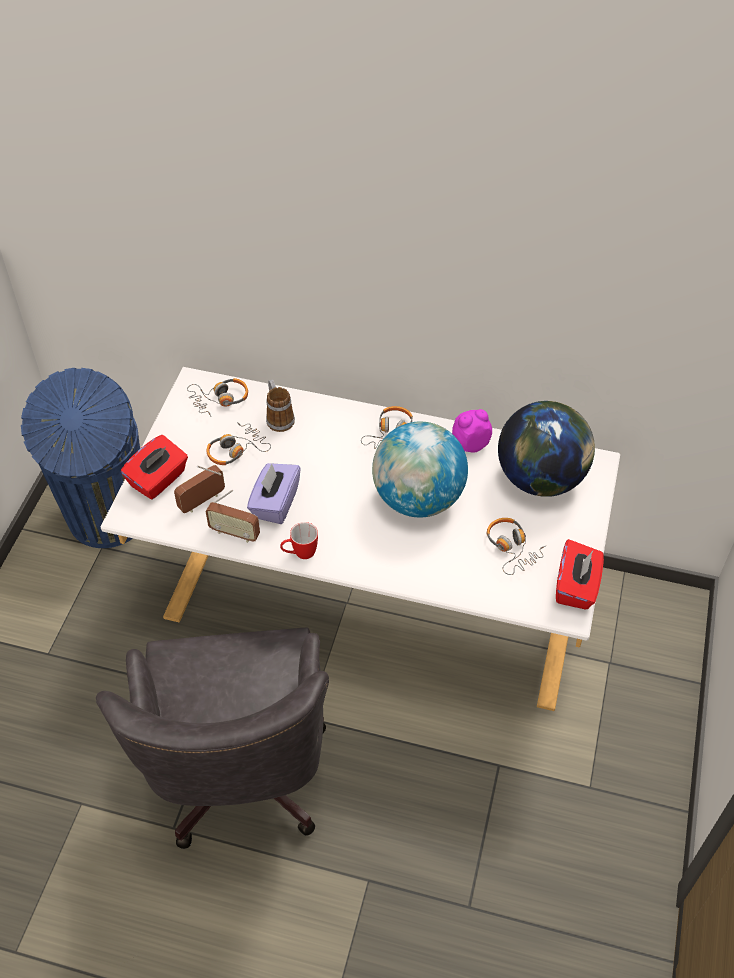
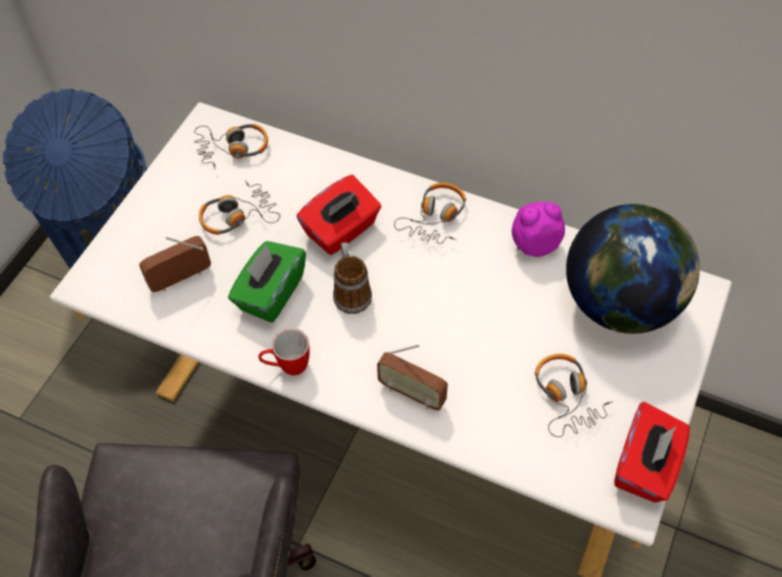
camera: 10 degrees right, 5 degrees up
red tissue box [121,435,188,500] -> red tissue box moved to [297,175,381,255]
radio [205,490,260,543] -> radio moved to [377,345,448,411]
purple tissue box [247,463,301,524] -> green tissue box [228,241,306,323]
mug [266,379,295,432] -> mug moved to [333,242,372,314]
globe [372,422,468,517] -> none

